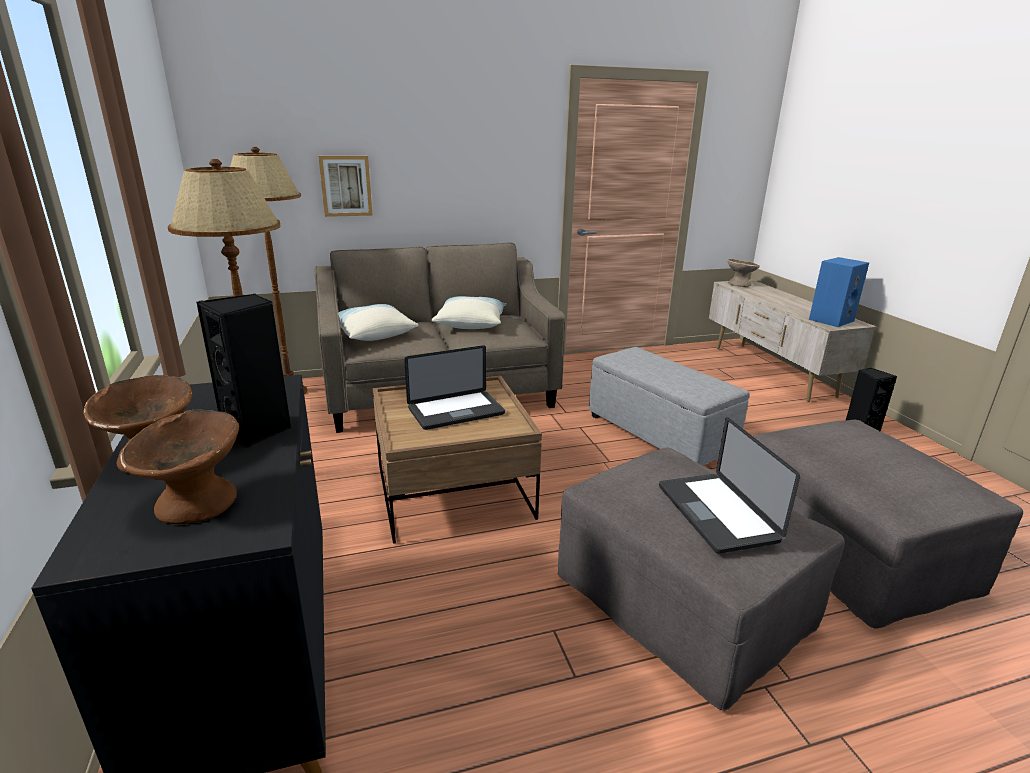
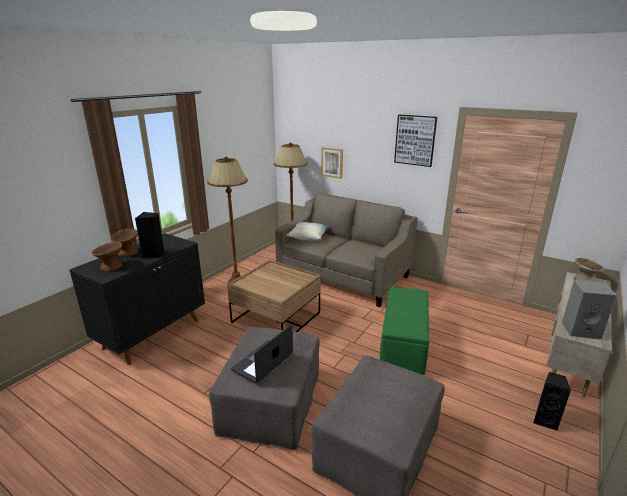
camera: 50 degrees right, 0 degrees up
laptop [404,345,505,430] -> none
pillow [431,296,507,329] -> none
grey ottoman [589,347,750,465] -> green ottoman [380,287,429,375]
blue speaker [809,257,869,327] -> grey speaker [562,280,617,340]
none -> picture [394,114,437,167]

